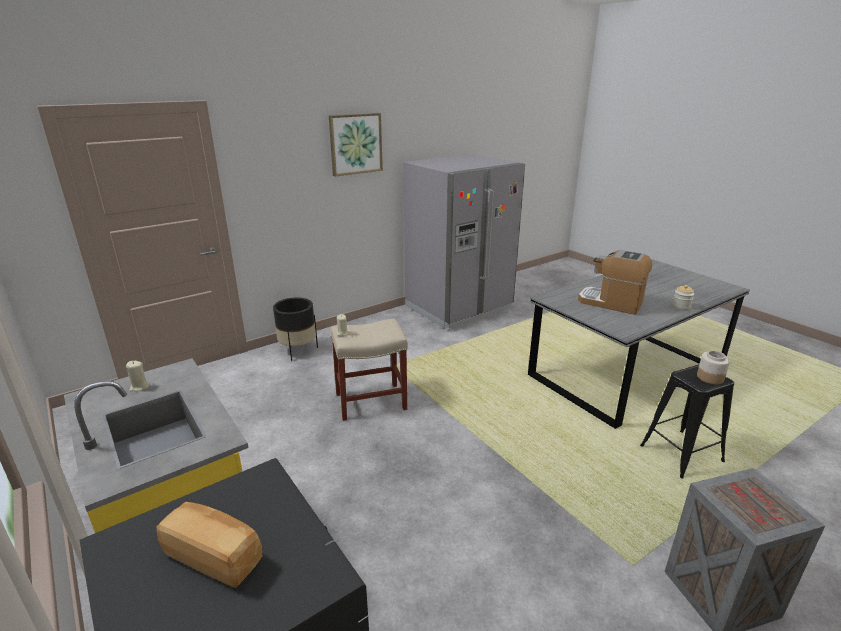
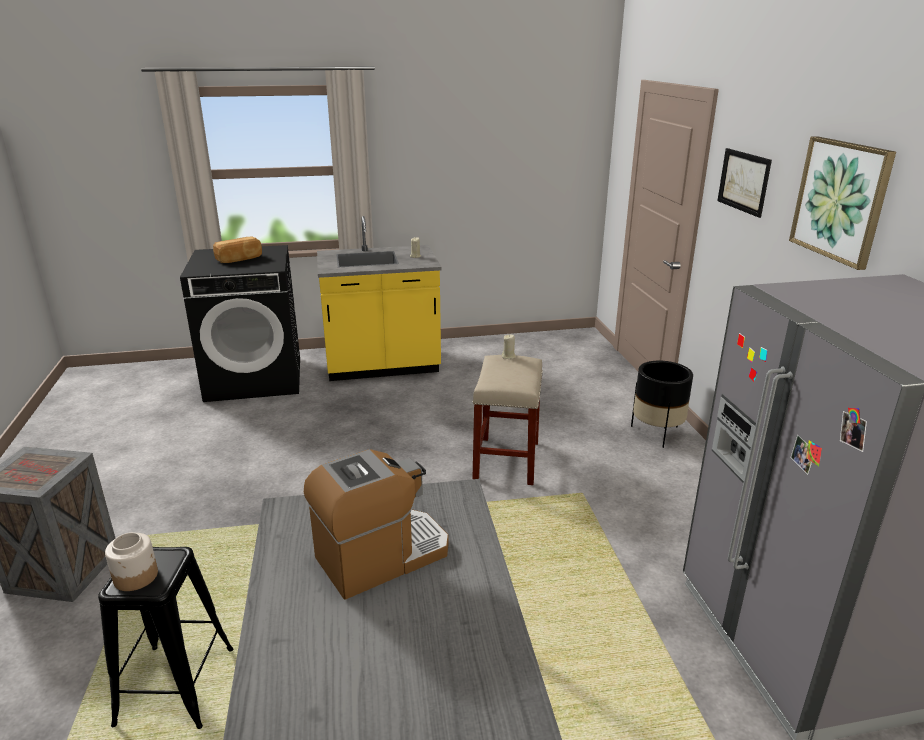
camera: 115 degrees right, 0 degrees up
jar [672,285,694,310] -> none
none -> picture [718,148,772,218]

